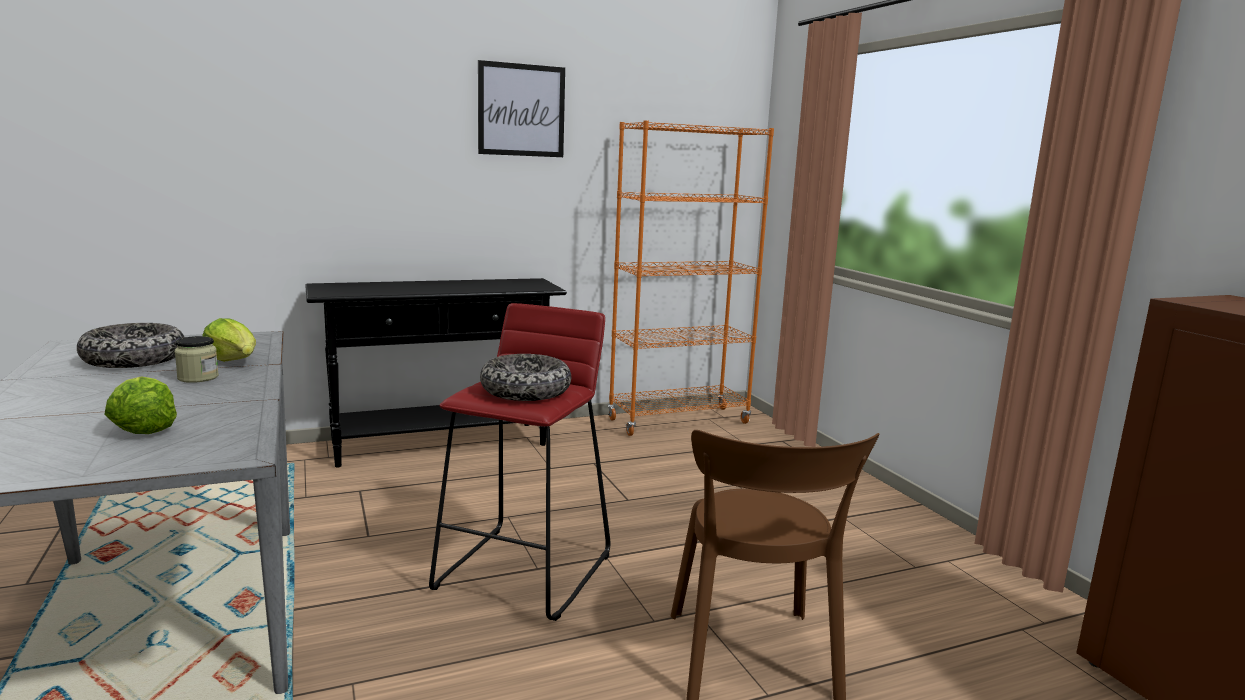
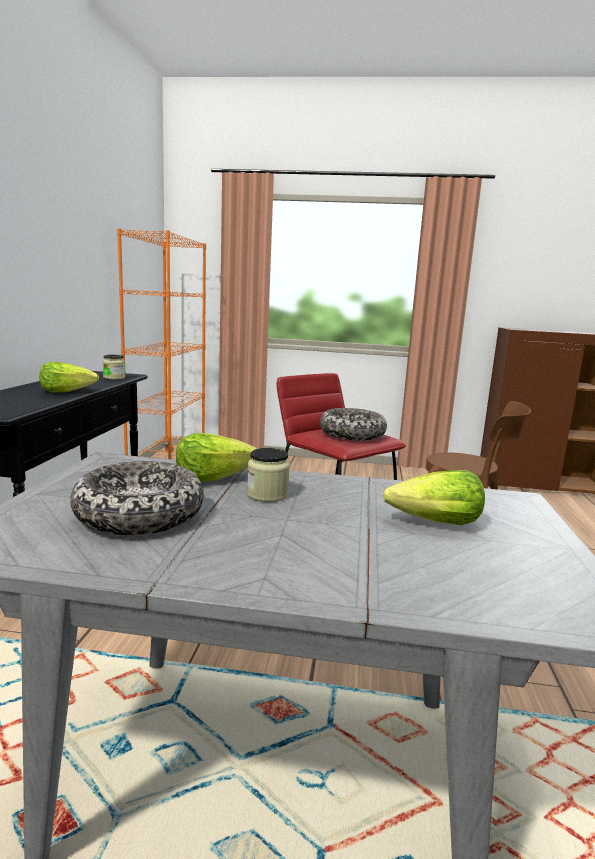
camera: 60 degrees left, 0 degrees up
picture [478,60,565,157] -> none
none -> lettuce [39,362,99,392]
none -> jar [103,355,125,380]

